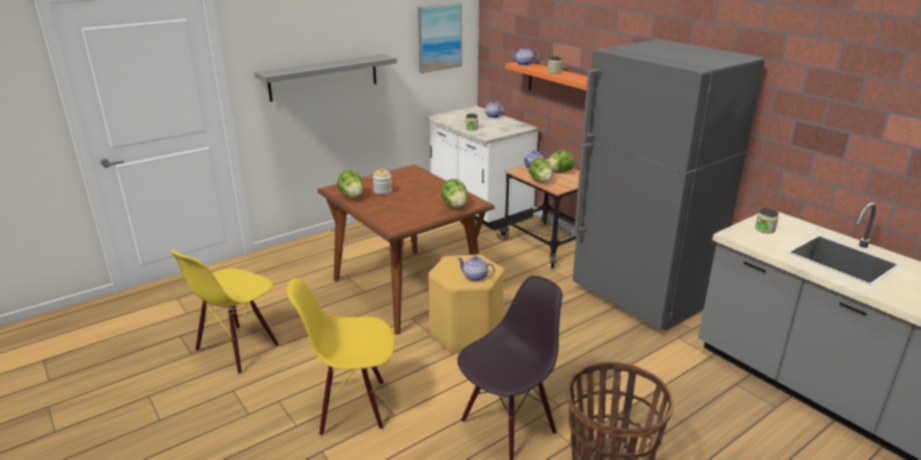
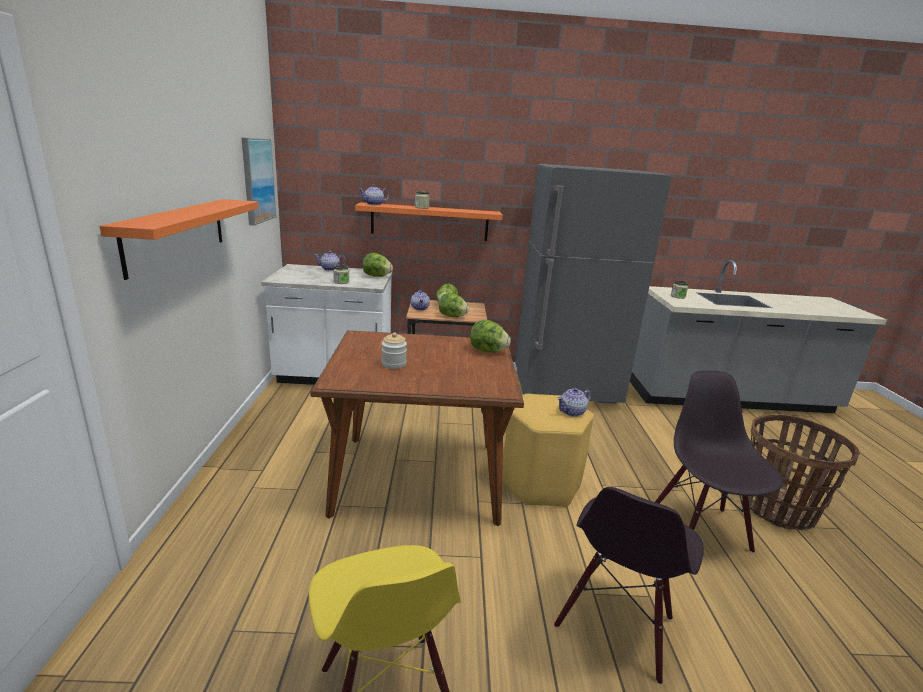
camera: 55 degrees left, 5 degrees down
grey shelf [255,54,397,102] -> orange shelf [100,199,259,280]
yellow chair [287,278,394,436] -> black chair [554,487,704,685]
lettuce [337,170,363,198] -> lettuce moved to [363,253,393,277]

